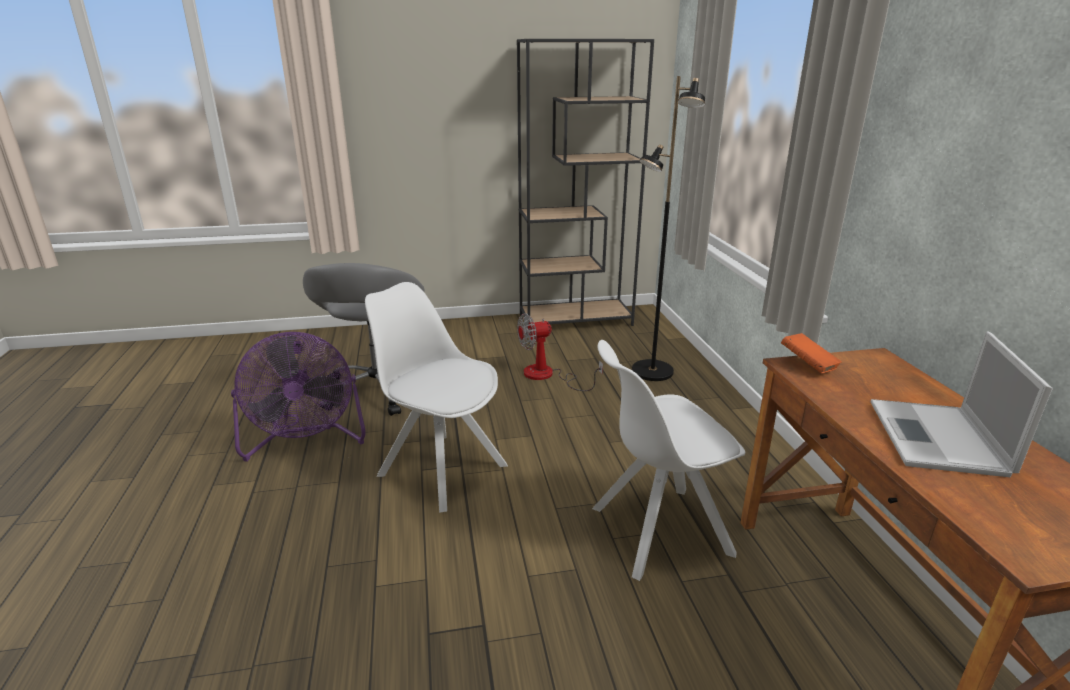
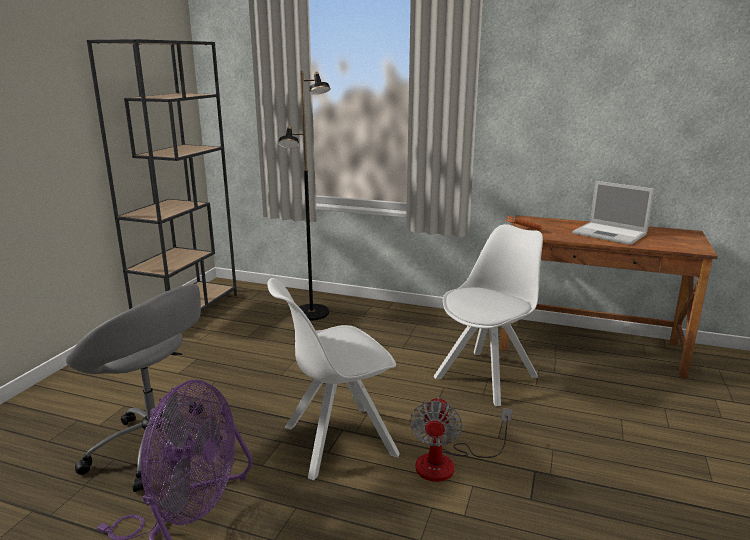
camera: 60 degrees left, 5 degrees down
fan [517,313,603,391] -> fan moved to [410,397,512,482]
white chair [592,340,745,581] -> white chair turned 150 degrees counterclockwise [434,224,543,406]

